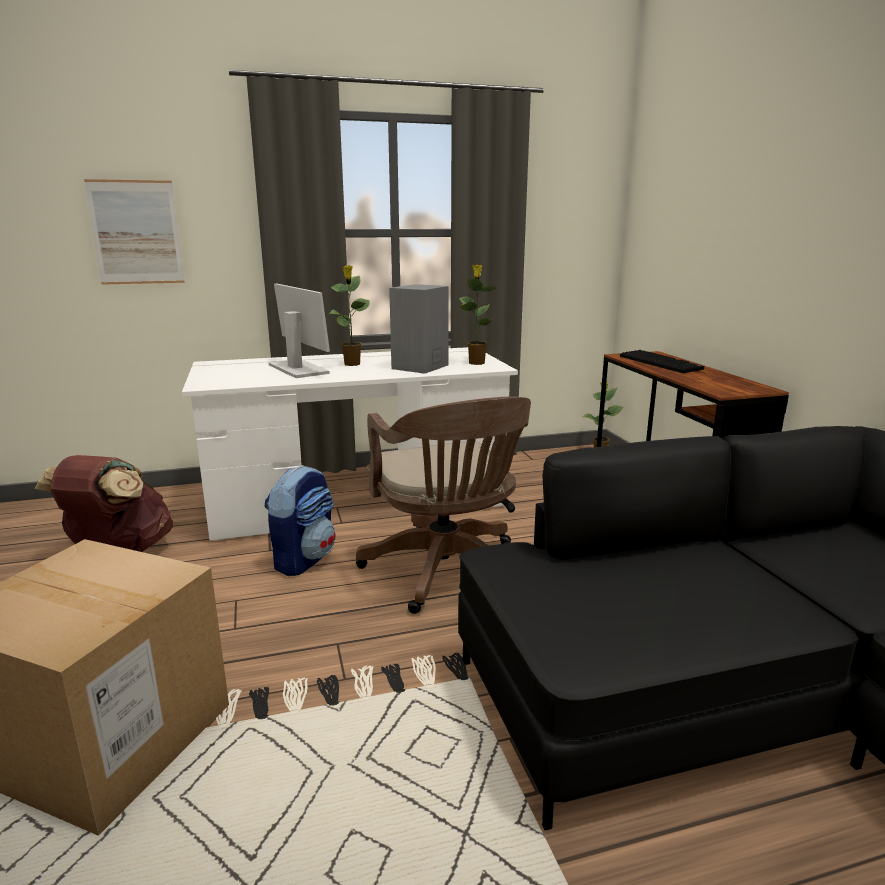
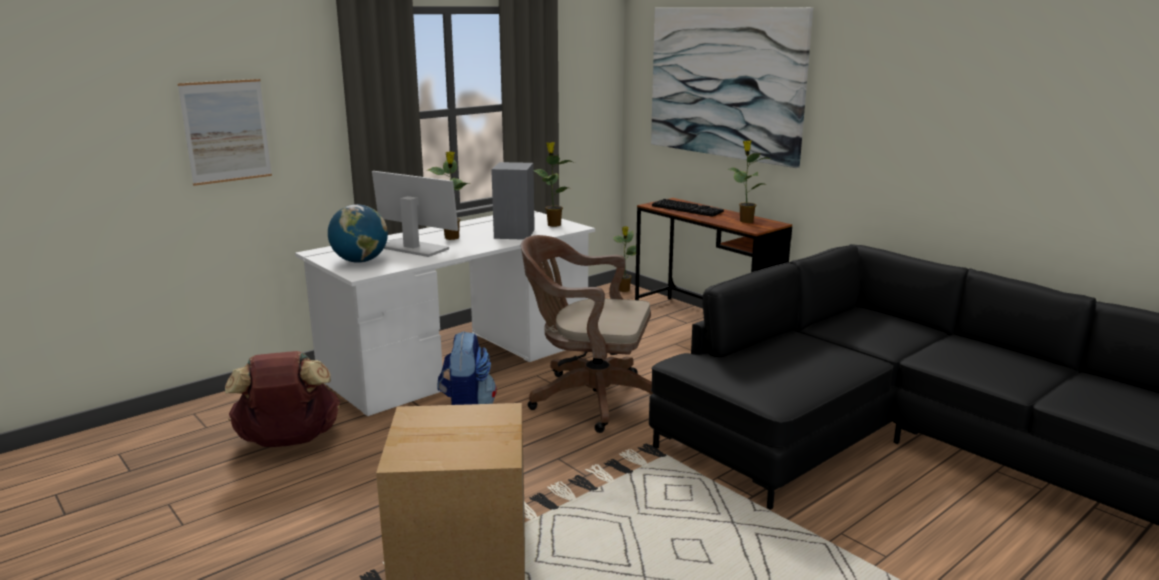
camera: 25 degrees left, 0 degrees up
brown office chair [356,397,531,614] -> brown office chair turned 150 degrees clockwise [521,235,653,433]
none -> globe [328,204,388,263]
none -> picture [651,7,813,168]
none -> potted plant [728,141,770,223]

